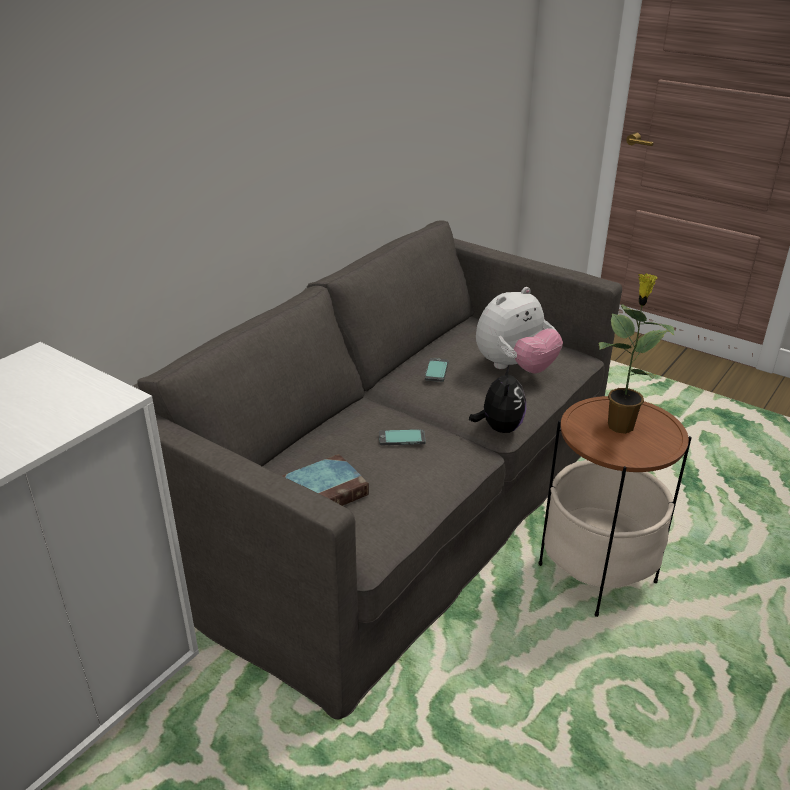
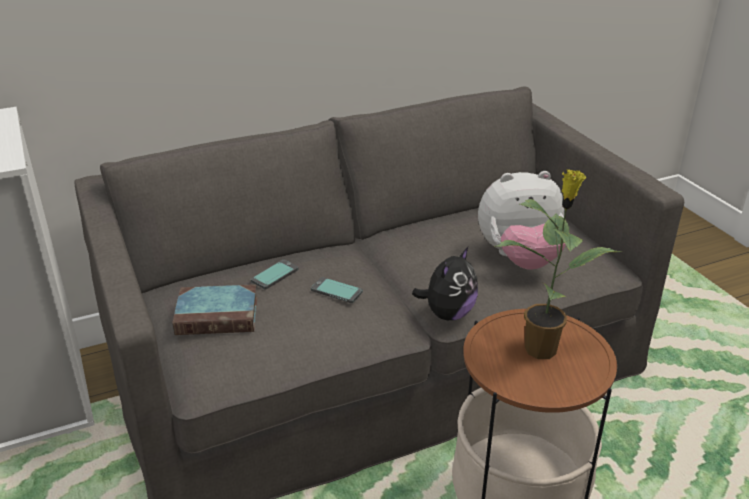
camera: 30 degrees right, 0 degrees up
phone [425,358,449,382] -> phone moved to [251,260,298,289]

